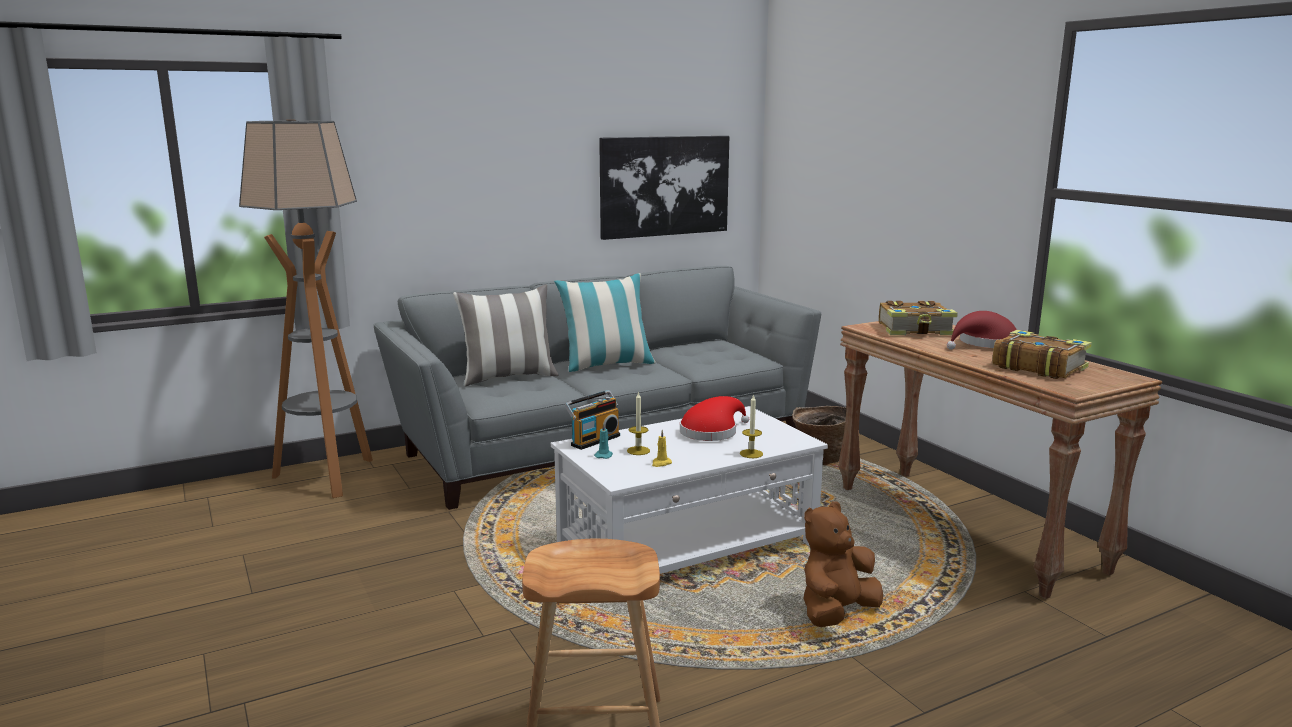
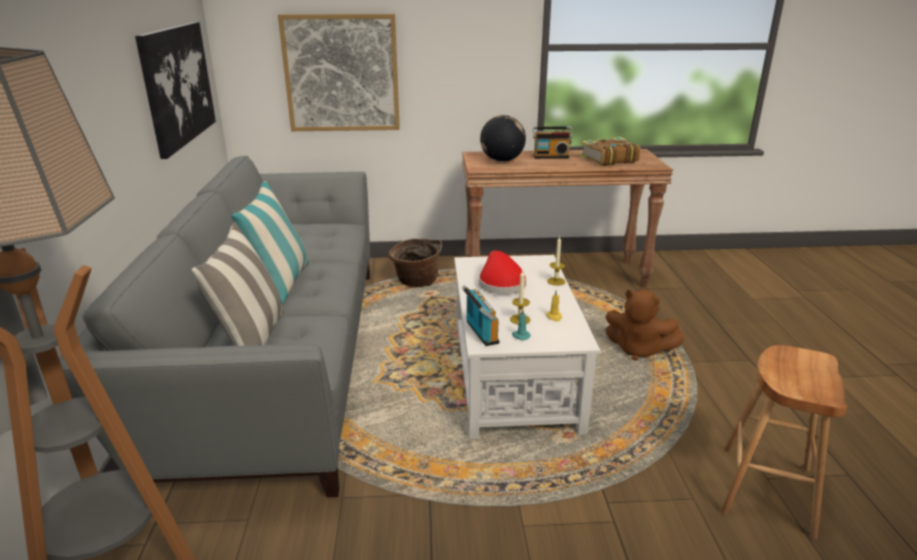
camera: 65 degrees left, 10 degrees up
brown plush toy [804,501,883,627] -> brown plush toy turned 45 degrees counterclockwise [605,290,685,360]
book [879,301,958,335] -> globe [480,115,526,162]
red hat [947,311,1017,350] -> radio [533,126,572,159]
none -> picture [278,14,400,131]

